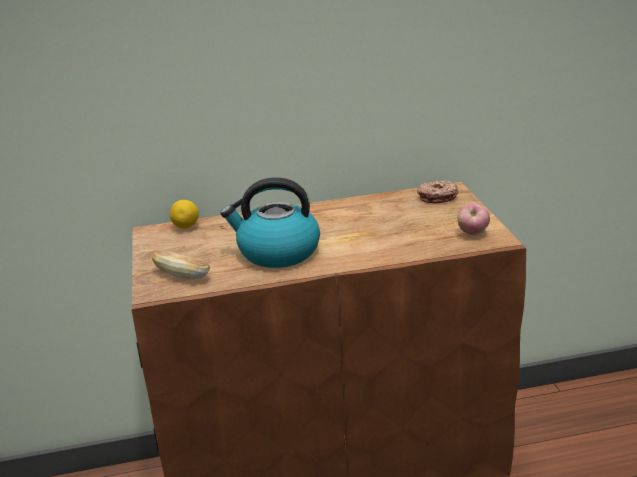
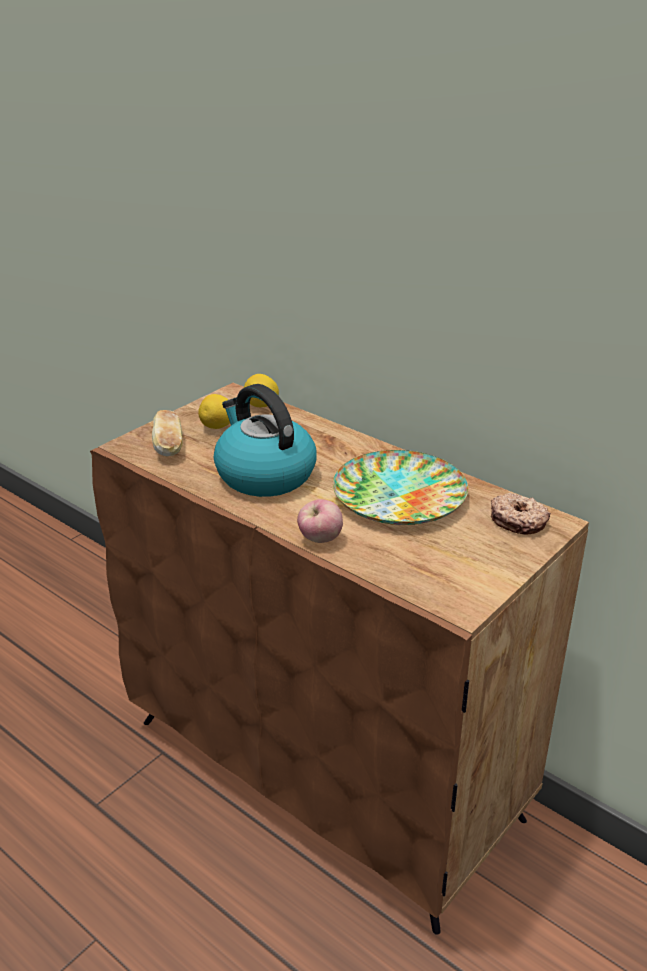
camera: 50 degrees right, 5 degrees up
apple [457,203,490,235] -> apple moved to [297,499,343,543]
none -> lemon [198,394,230,429]
none -> plate [333,450,468,525]

